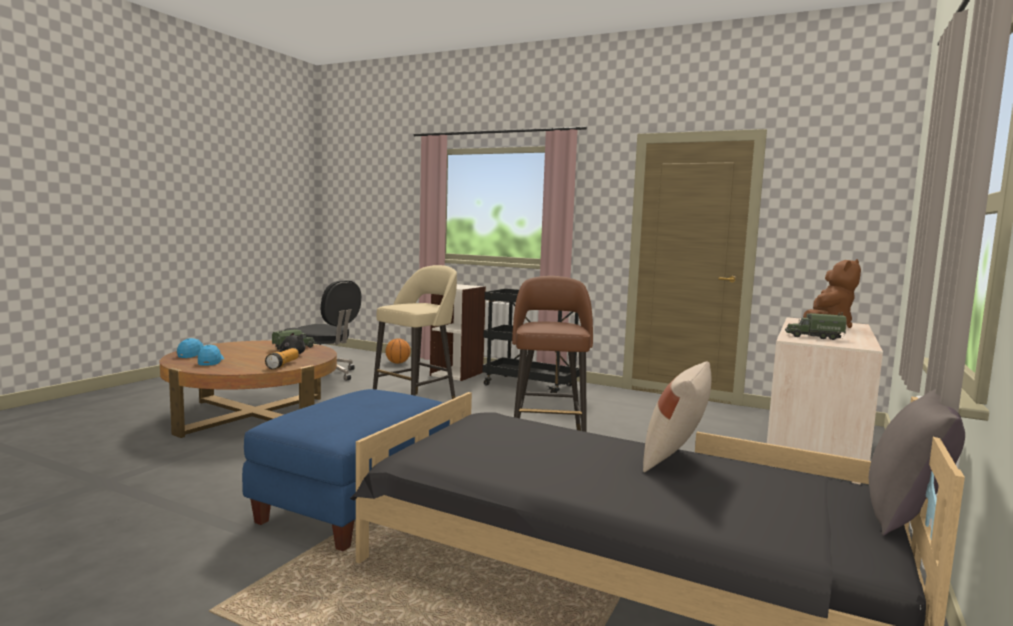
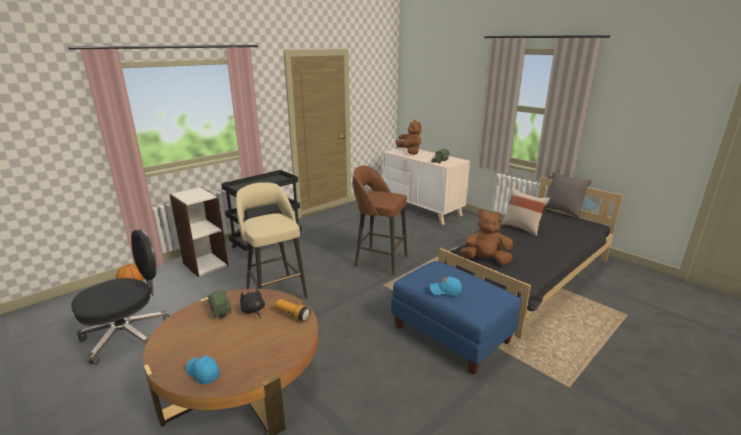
camera: 70 degrees left, 15 degrees up
blue cap [198,345,224,366] -> blue cap moved to [430,277,462,295]
none -> brown plush toy [460,210,513,265]

